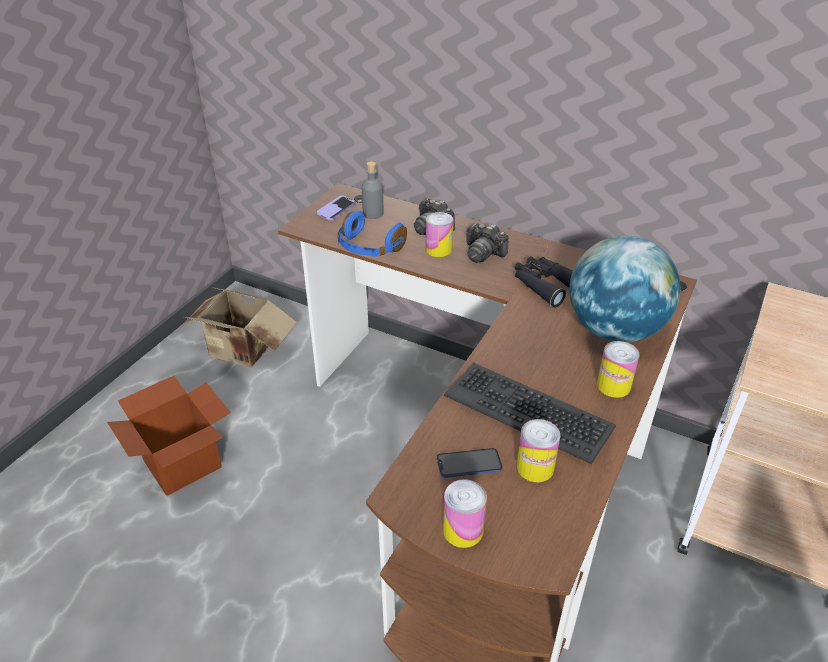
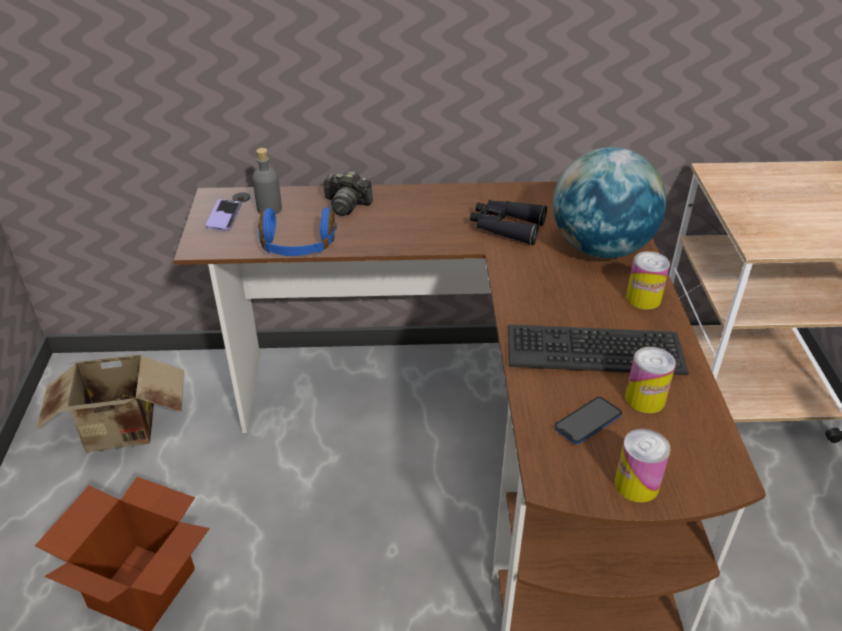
camera: 30 degrees left, 0 degrees up
can [426,212,453,257] -> none
camera [466,223,508,263] -> none

